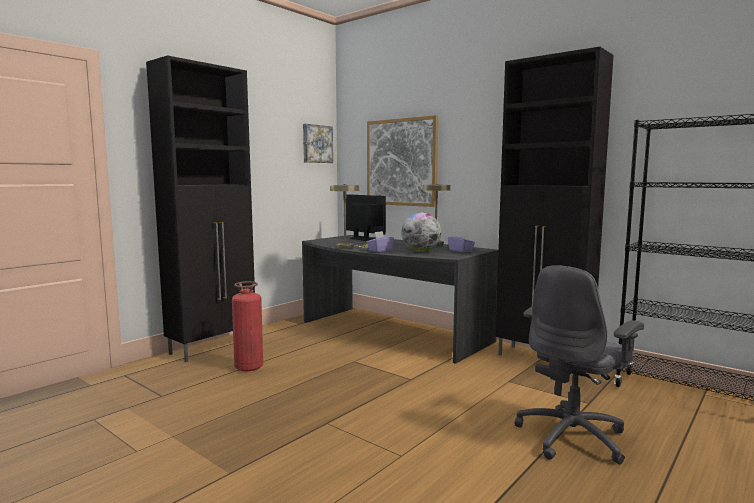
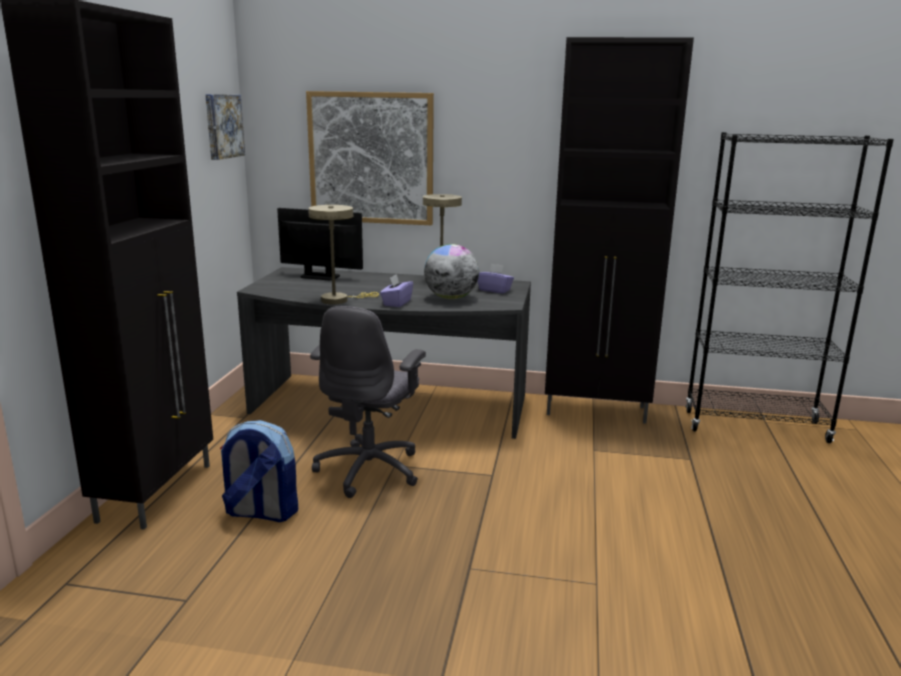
camera: 30 degrees left, 10 degrees up
fire extinguisher [232,281,263,371] -> backpack [220,420,298,522]
grey office chair [515,265,644,464] -> grey office chair moved to [310,306,426,498]

